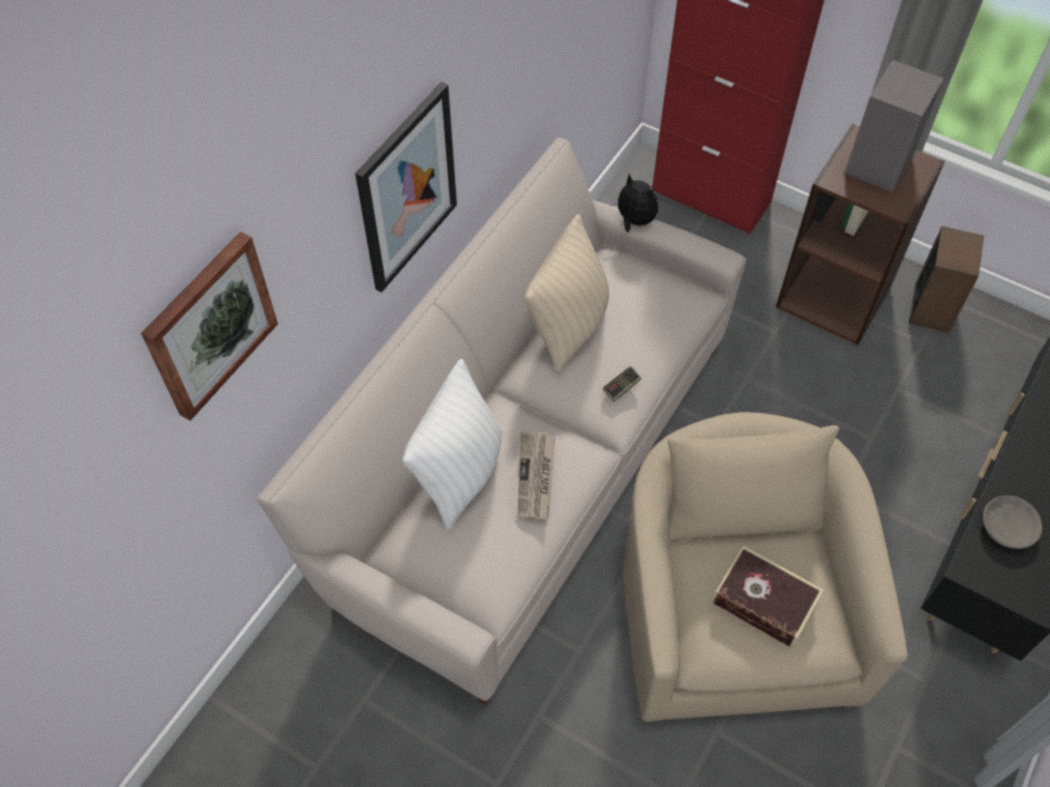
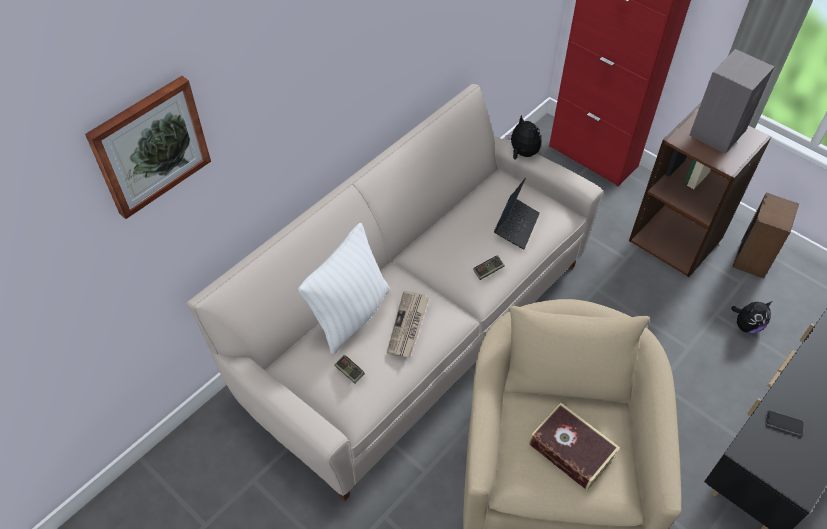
camera: 10 degrees right, 5 degrees down
picture [355,82,457,292] -> none
beige pillow [524,214,609,374] -> none
grey bowl [983,496,1042,549] -> phone [766,410,804,436]
none -> game controller [335,355,365,384]
none -> laptop [494,177,540,249]
none -> plush toy [731,301,773,333]

